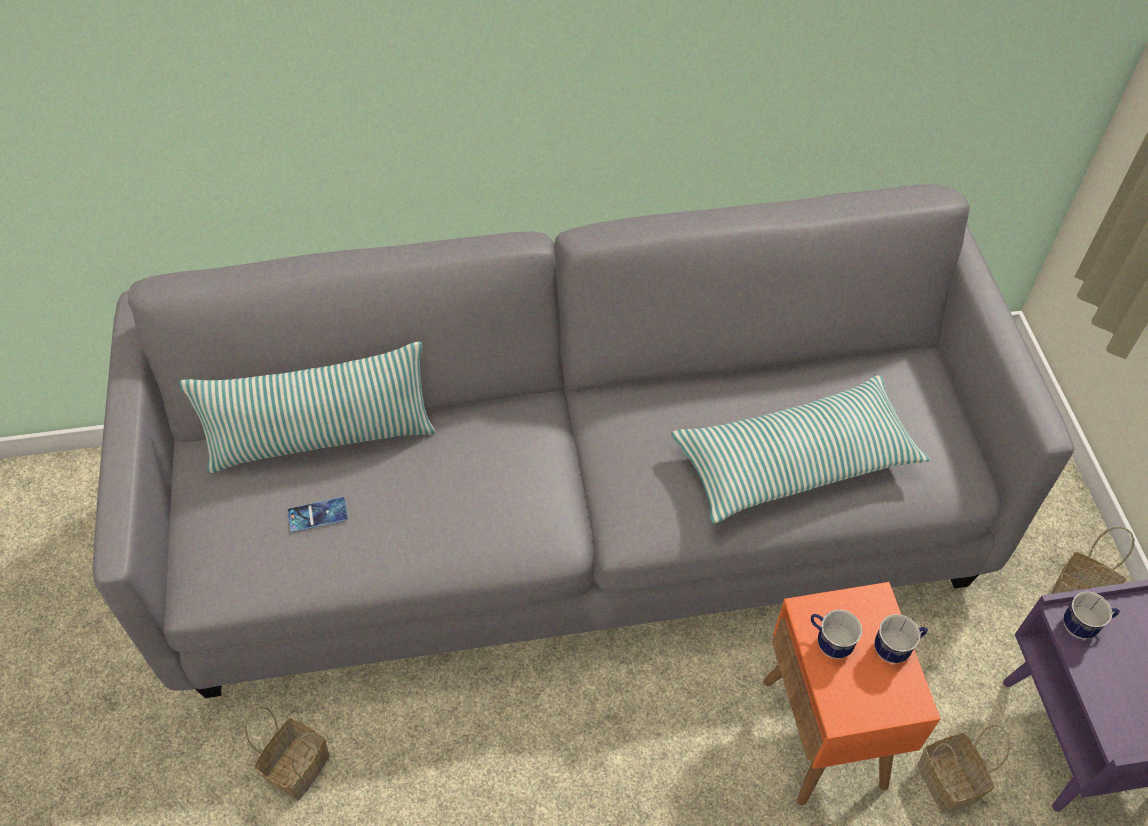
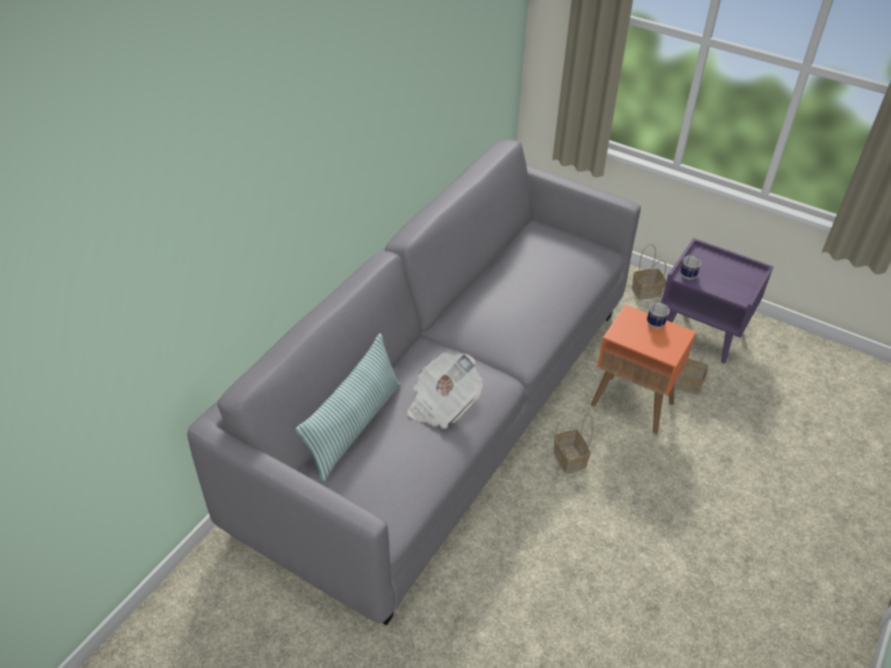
camera: 50 degrees left, 10 degrees down
basket [245,706,330,801] -> basket moved to [553,414,593,474]
phone [288,497,348,532] -> none
pillow [671,375,930,523] -> none
mug [811,610,862,659] -> none
none -> newspaper [407,353,483,429]

